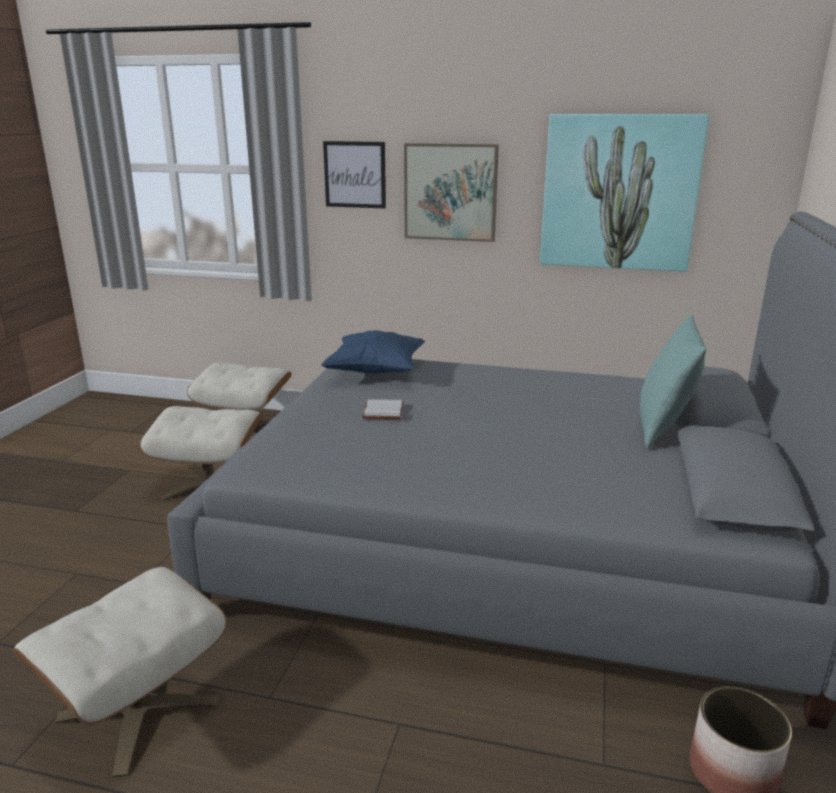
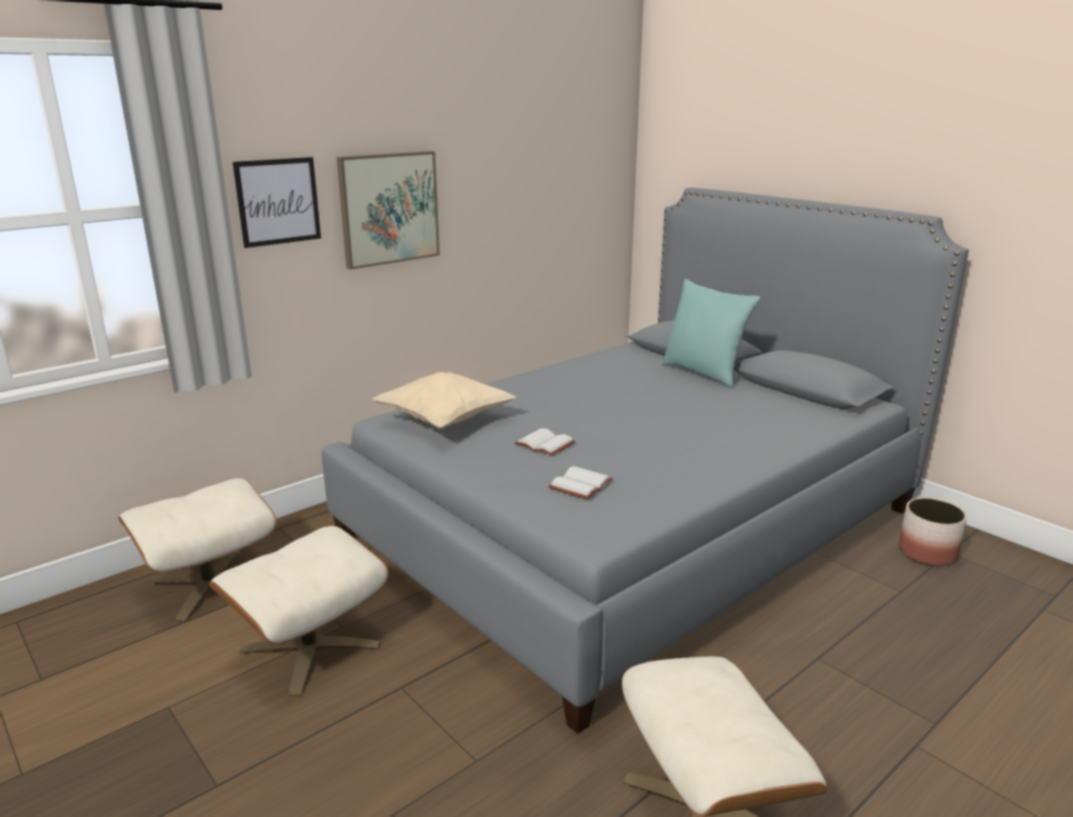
camera: 55 degrees left, 0 degrees up
blue pillow [321,331,425,374] -> beige pillow [373,372,516,429]
picture [540,114,709,272] -> none
none -> white book [548,466,613,499]

